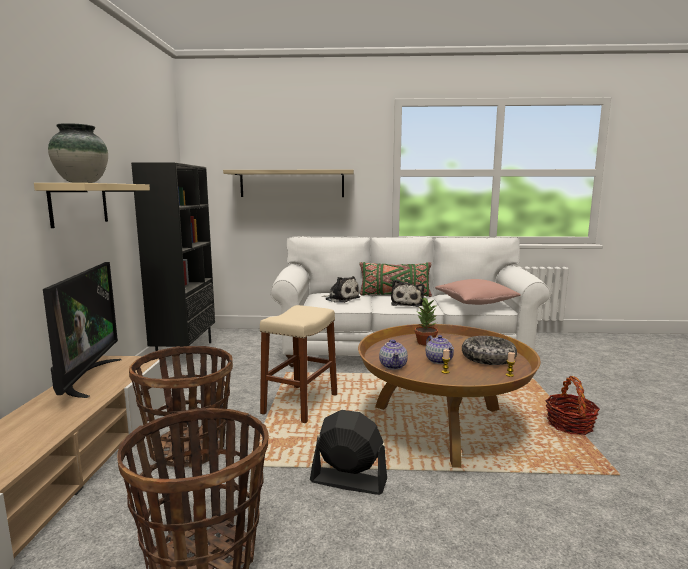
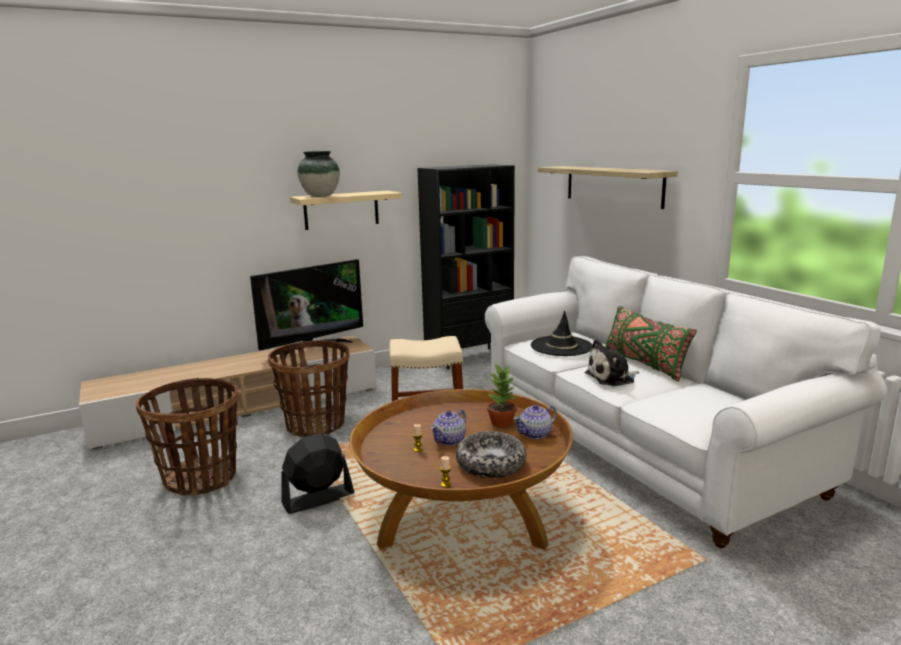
camera: 60 degrees right, 5 degrees up
black fan [310,410,387,495] -> black fan turned 105 degrees counterclockwise [281,434,354,514]
plush toy [322,276,360,303] -> black hat [531,310,593,356]
teapot [379,339,408,370] -> teapot moved to [513,404,557,439]
pink pillow [435,279,521,305] -> none
basket [545,376,600,435] -> none

